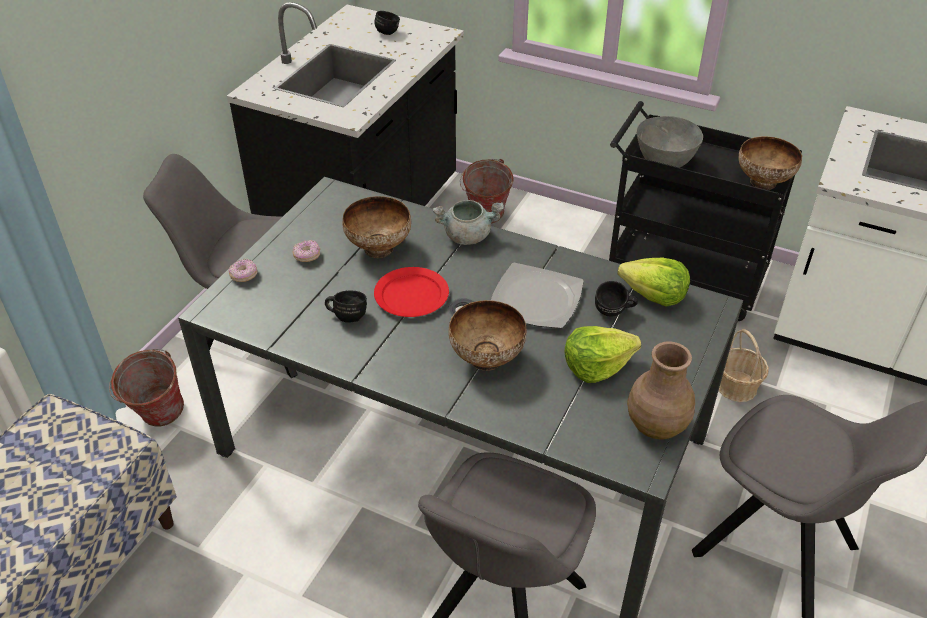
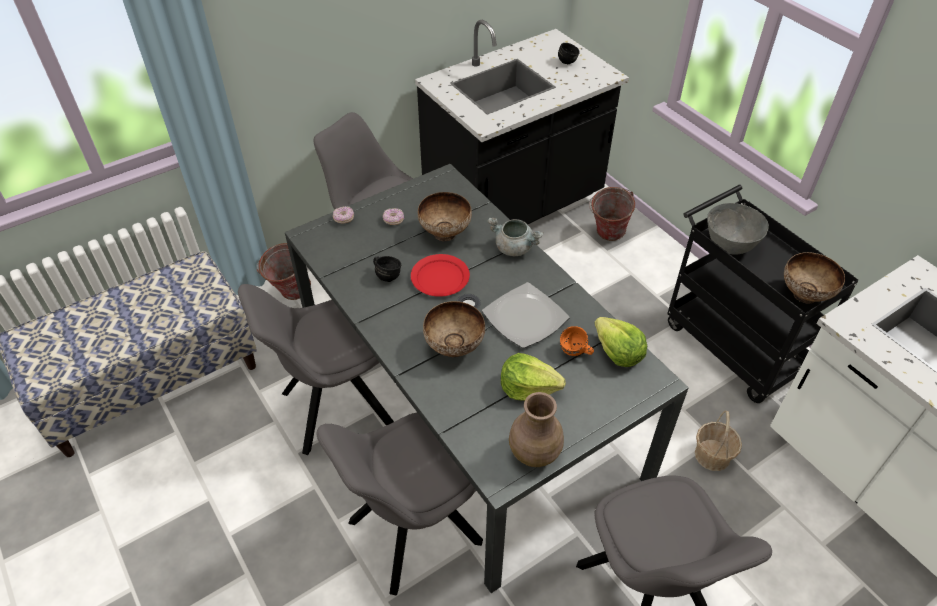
camera: 30 degrees right, 5 degrees up
black mug [595,281,638,316] -> orange mug [560,326,594,356]
none -> grey chair [238,284,394,455]

